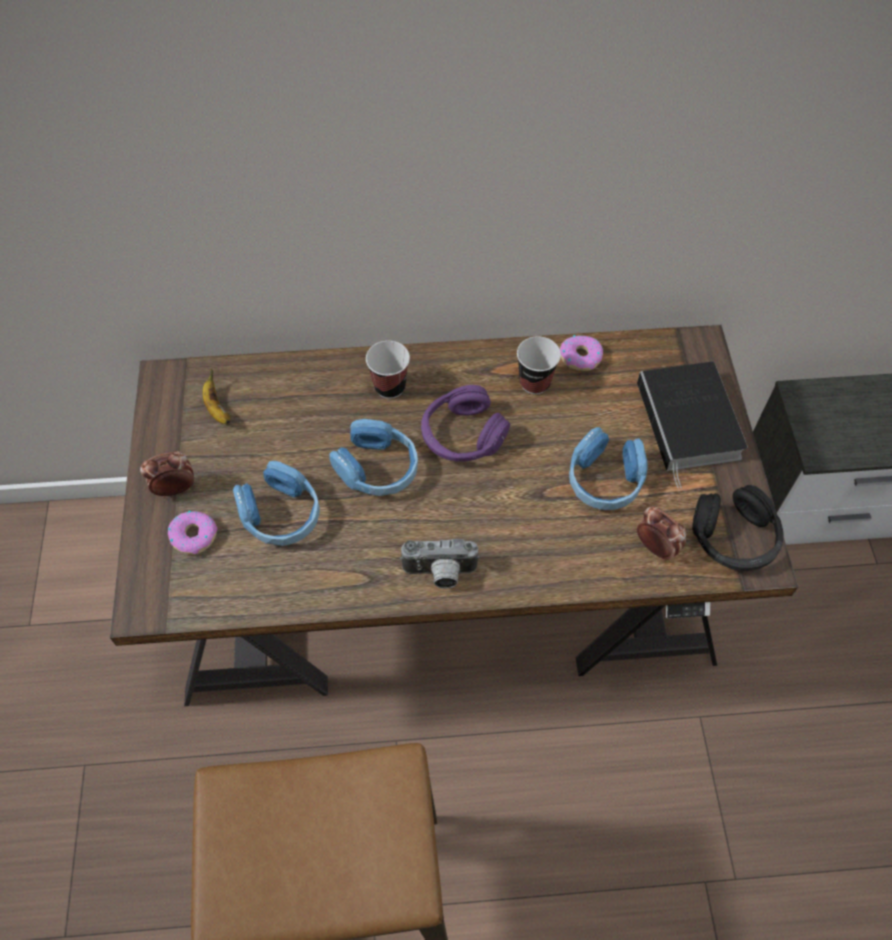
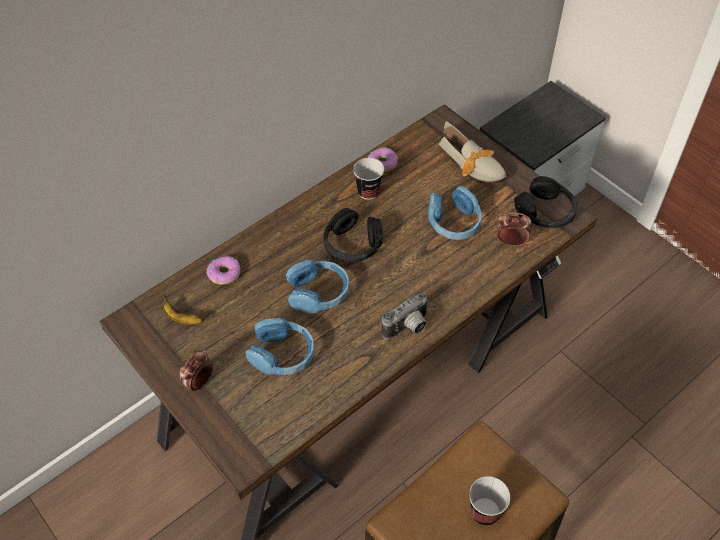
camera: 35 degrees left, 5 degrees down
donut [168,511,218,555] -> donut moved to [207,256,240,285]
cup [366,341,410,399] -> cup moved to [469,476,510,526]
purple headphones [421,385,510,461] -> black headphones [324,208,383,262]
book [637,362,747,488] -> shoe [438,121,507,184]

